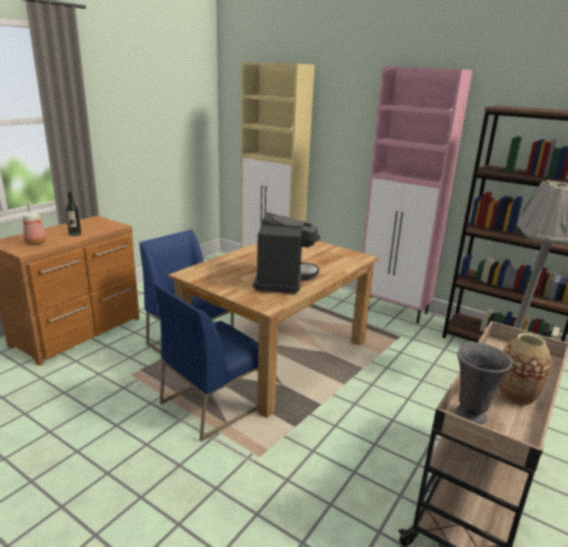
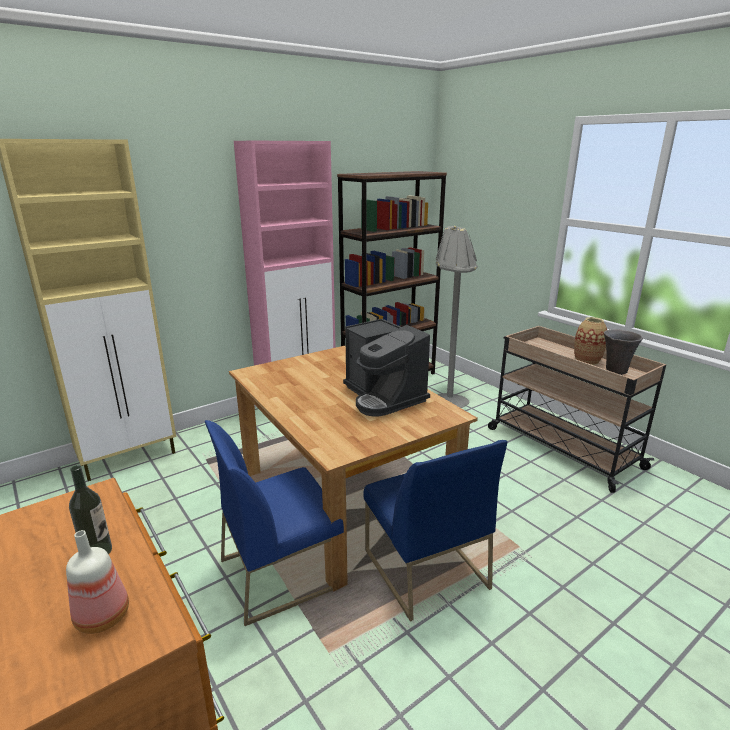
camera: 70 degrees left, 0 degrees up
coffee machine [253,212,320,294] -> coffee machine turned 150 degrees counterclockwise [343,319,430,416]

